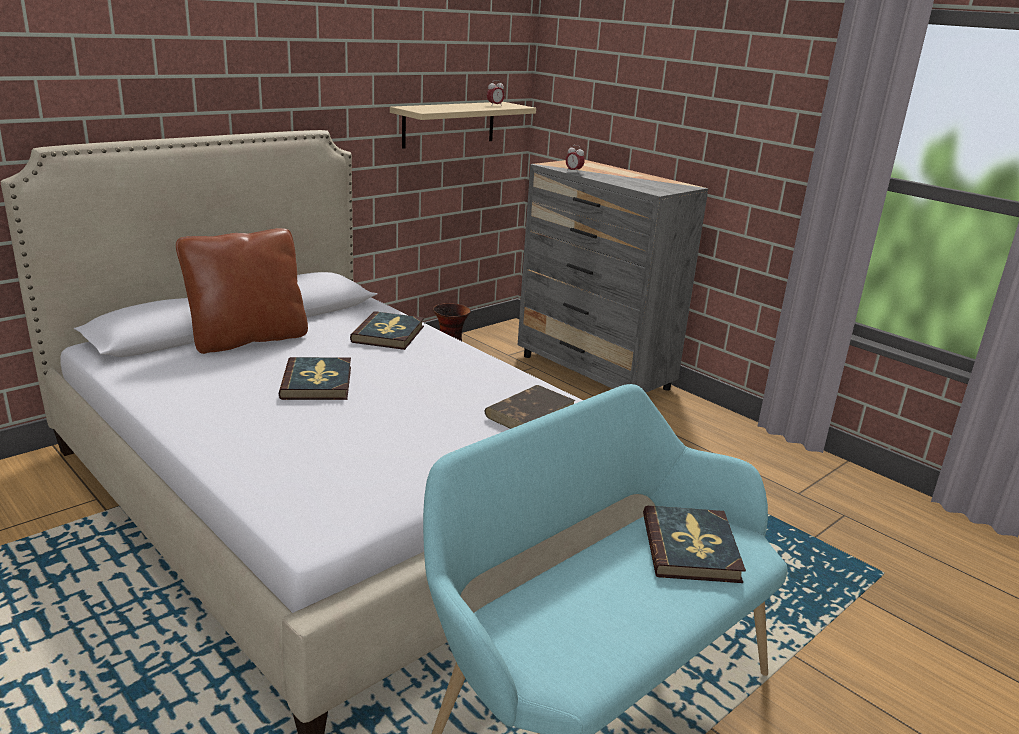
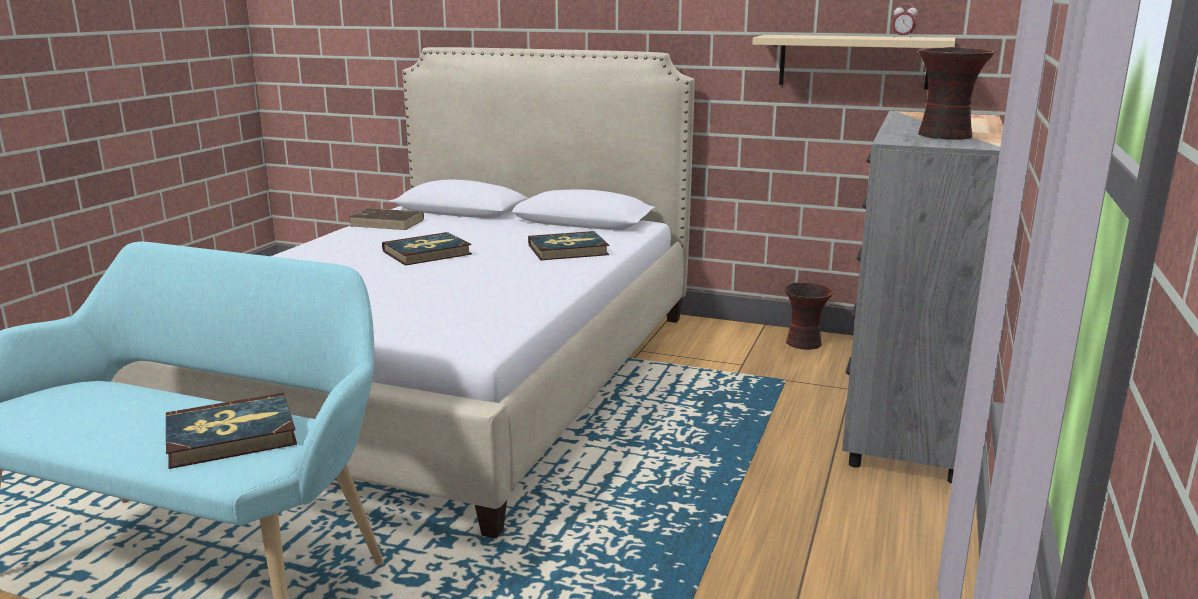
camera: 65 degrees right, 5 degrees down
brown pillow [176,228,308,354] -> none
brown book [485,385,576,429] -> brown book moved to [349,208,424,230]
alarm clock [566,145,584,173] -> none
none -> vase [918,47,994,140]

